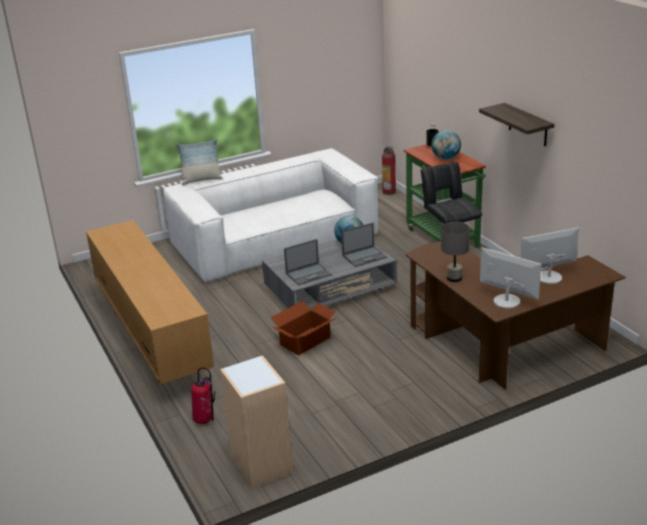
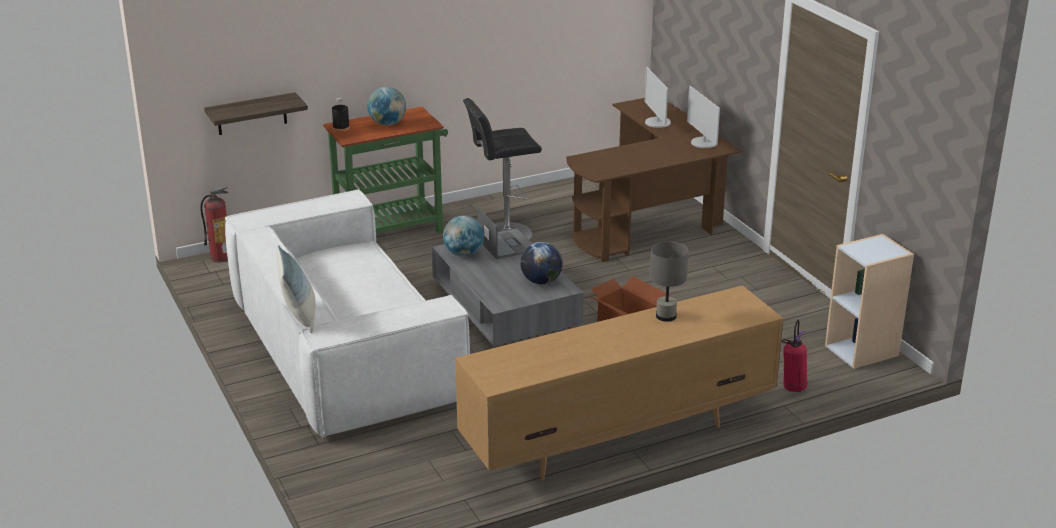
camera: 90 degrees left, 0 degrees up
laptop [284,239,331,285] -> globe [520,242,563,284]
grey table lamp [441,222,470,282] -> grey table lamp moved to [650,241,689,322]
shelf [479,103,554,146] -> shelf moved to [204,92,308,135]
monitor [480,247,541,309] -> monitor turned 60 degrees counterclockwise [687,86,720,148]

